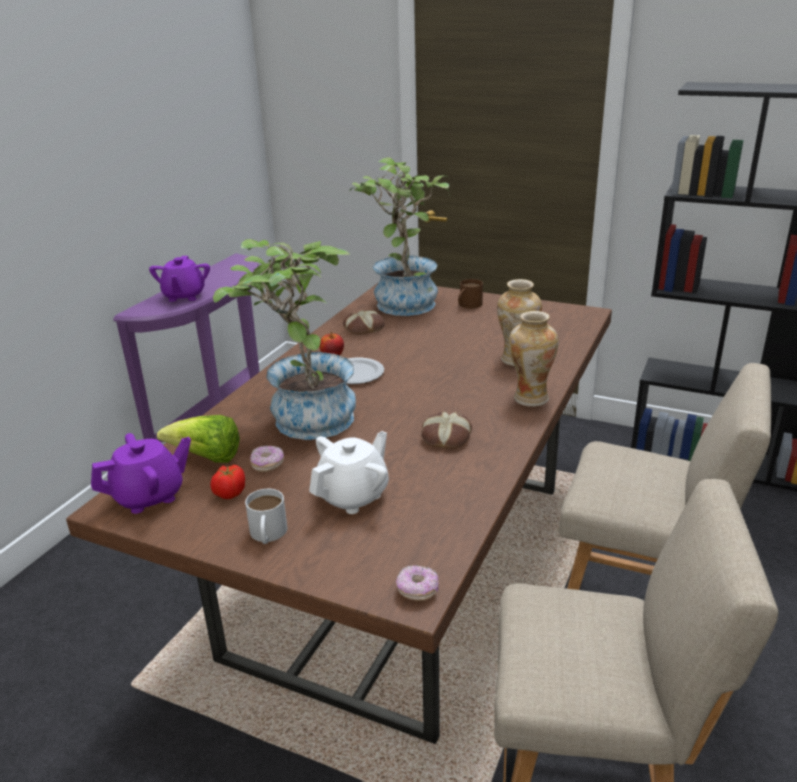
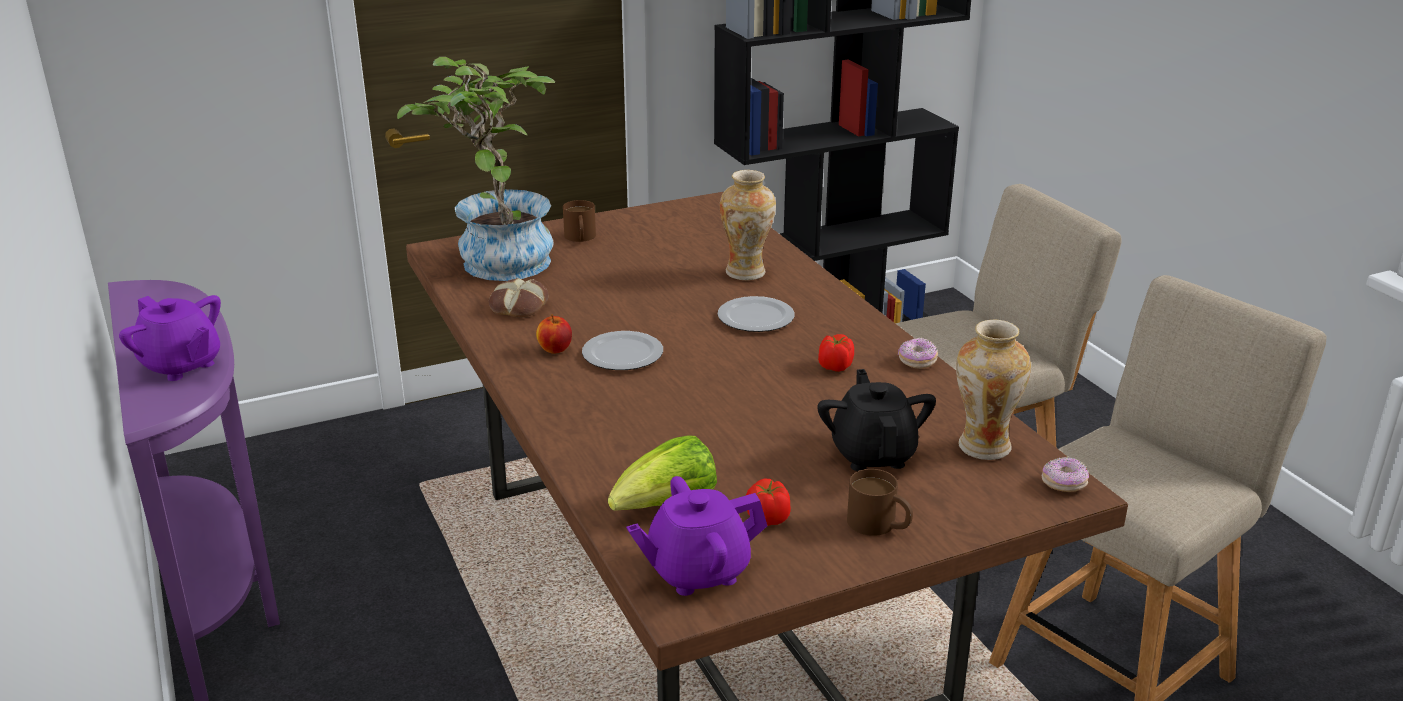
camera: 50 degrees left, 0 degrees up
purple teapot [91,433,191,514] -> purple teapot turned 120 degrees counterclockwise [626,476,767,596]
potted plant [213,239,356,440] -> none
white mug [245,489,287,544] -> brown mug [847,469,913,536]
donut [250,445,284,472] -> donut moved to [898,338,938,369]
white teapot [309,431,389,514] -> black teapot [817,369,936,471]
bread [421,412,472,449] -> tomato [818,334,854,372]
vase [509,311,559,407] -> vase moved to [956,319,1031,460]
none -> plate [717,296,795,332]

